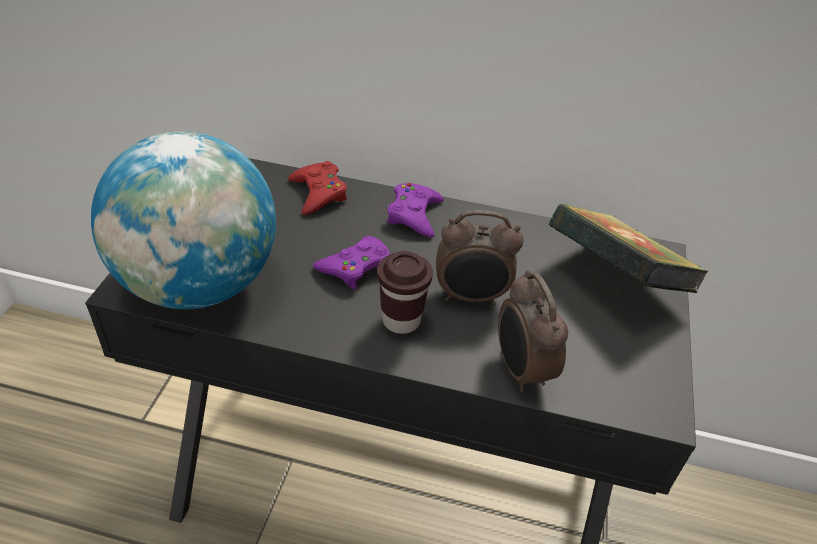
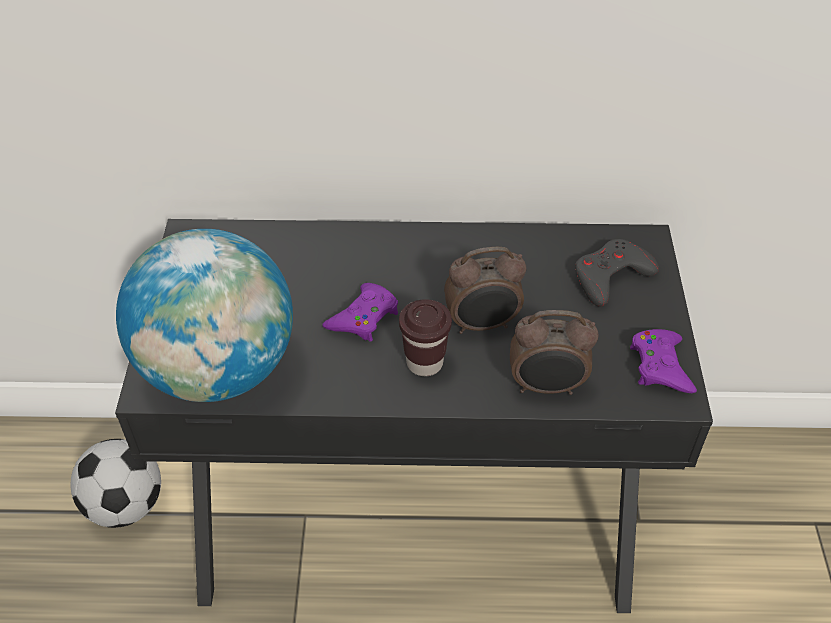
camera: 10 degrees left, 5 degrees up
red game controller [288,161,347,215] -> none
purple game controller [387,183,444,238] -> purple game controller moved to [630,329,697,393]
alarm clock [498,270,568,392] -> alarm clock turned 60 degrees counterclockwise [510,310,599,395]
book [549,204,709,293] -> grey game controller [575,239,659,306]
none -> football [71,439,161,528]

